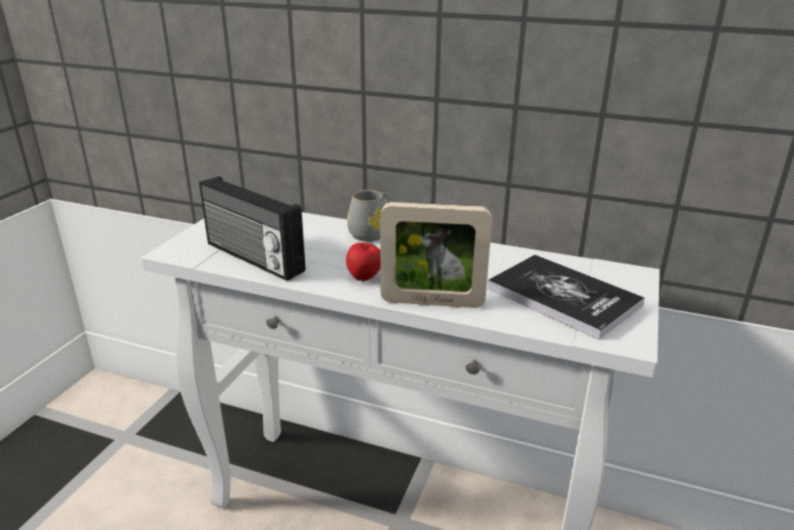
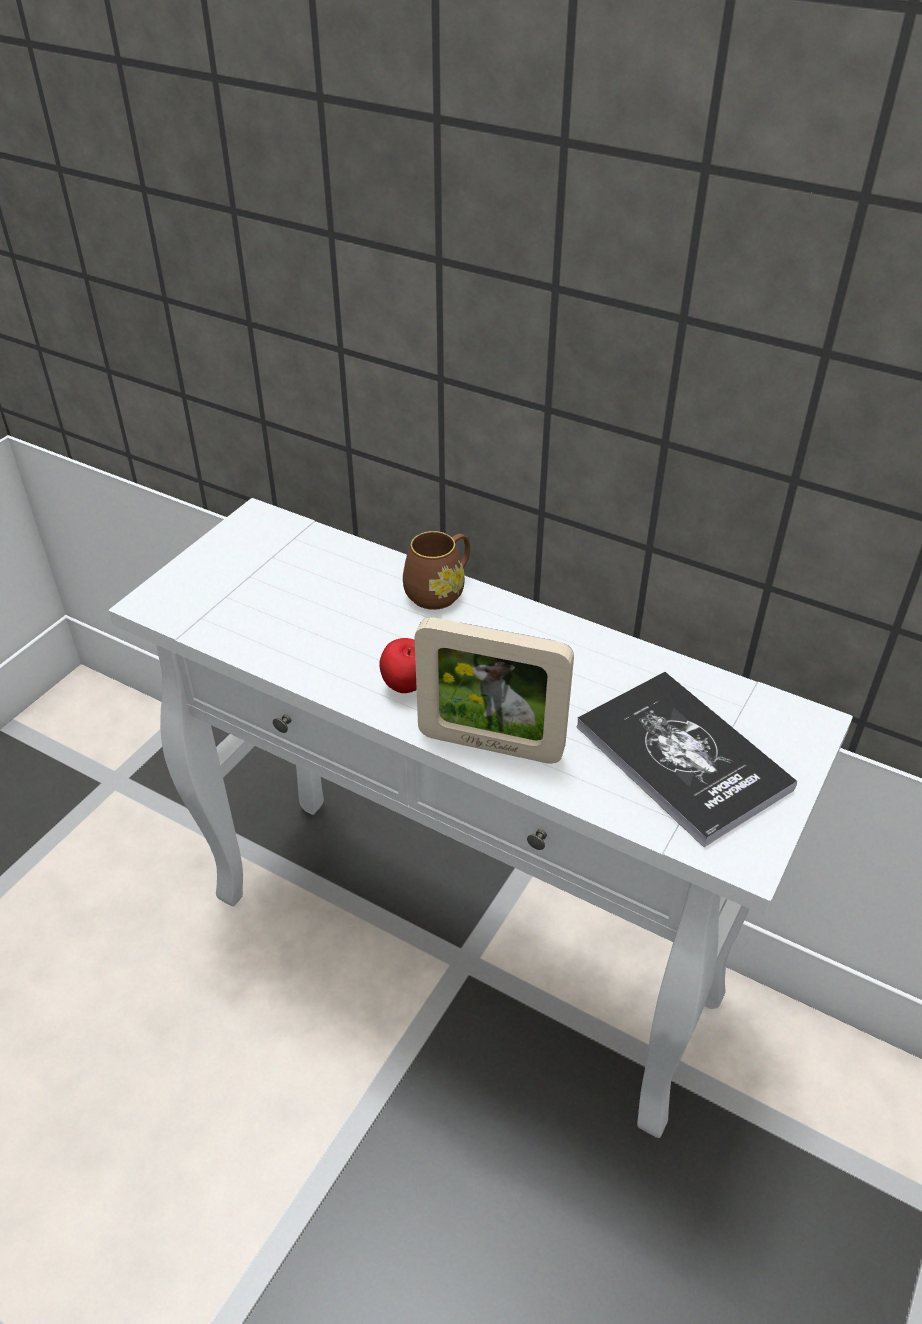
camera: 10 degrees right, 15 degrees up
radio [199,176,306,281] -> none
grey mug [347,190,389,242] -> brown mug [403,531,470,610]

